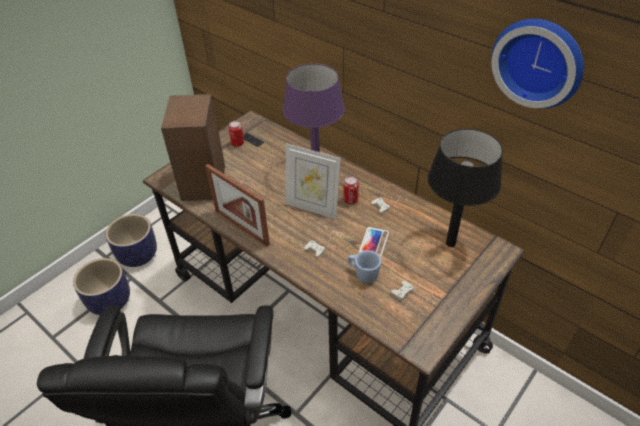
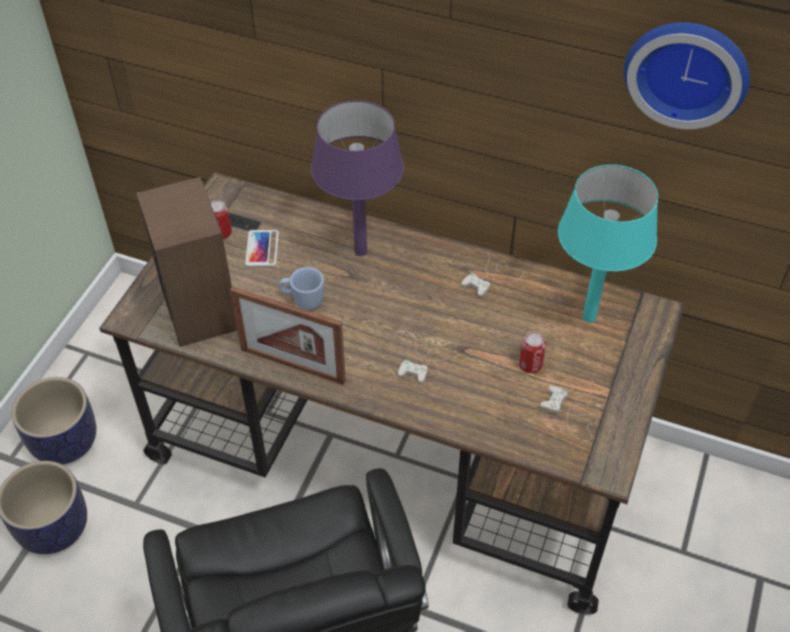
camera: 20 degrees left, 5 degrees up
picture frame [285,144,341,219] -> none
can [343,176,359,204] -> can moved to [519,332,546,373]
blue mug [348,250,381,283] -> blue mug moved to [279,267,324,310]
phone [359,227,389,257] -> phone moved to [245,230,279,266]
black table lamp [428,129,503,247] -> turquoise table lamp [558,165,658,323]

